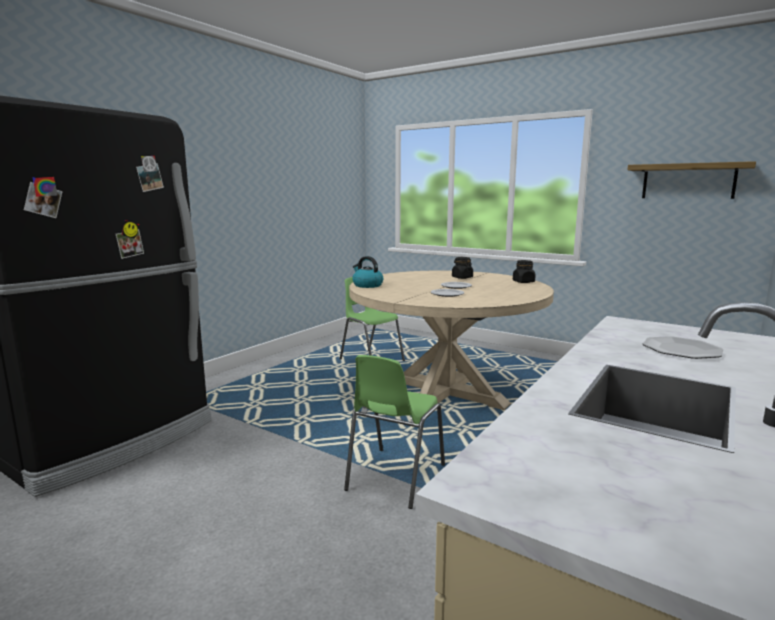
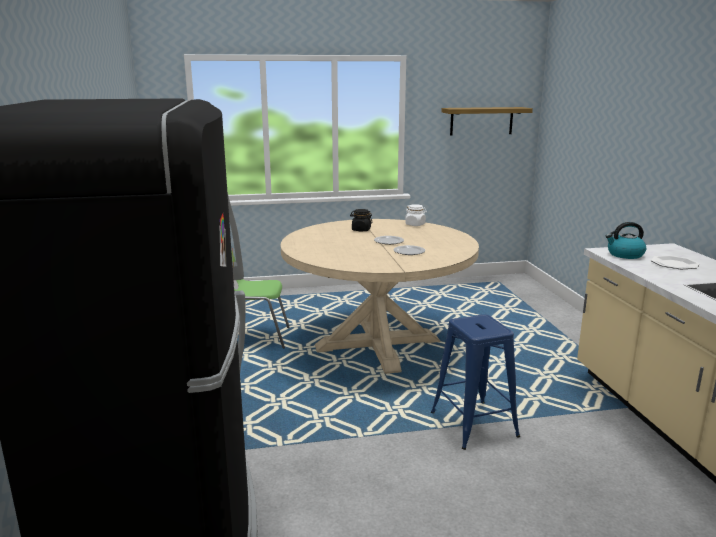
camera: 45 degrees left, 5 degrees up
green chair [344,355,445,509] -> blue stool [431,314,520,450]
kettle [352,256,383,288] -> kettle moved to [605,222,646,259]
black jar [513,260,536,283] -> white jar [405,204,427,226]

